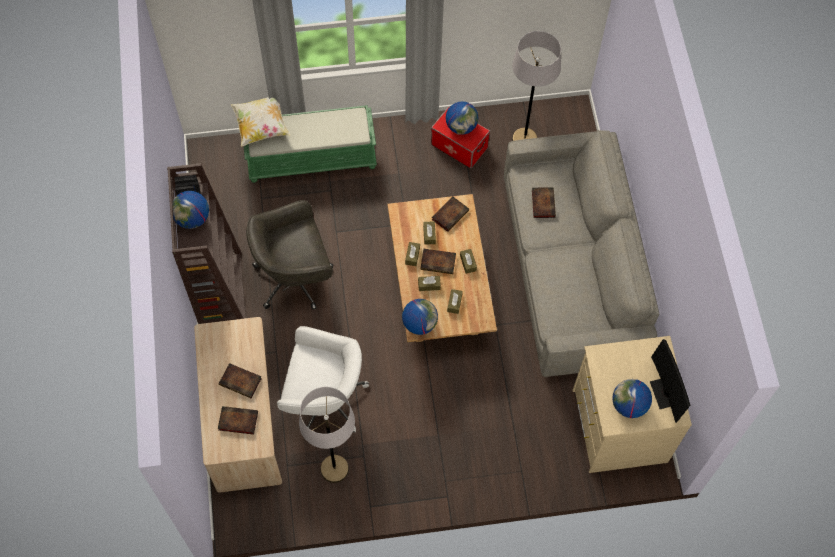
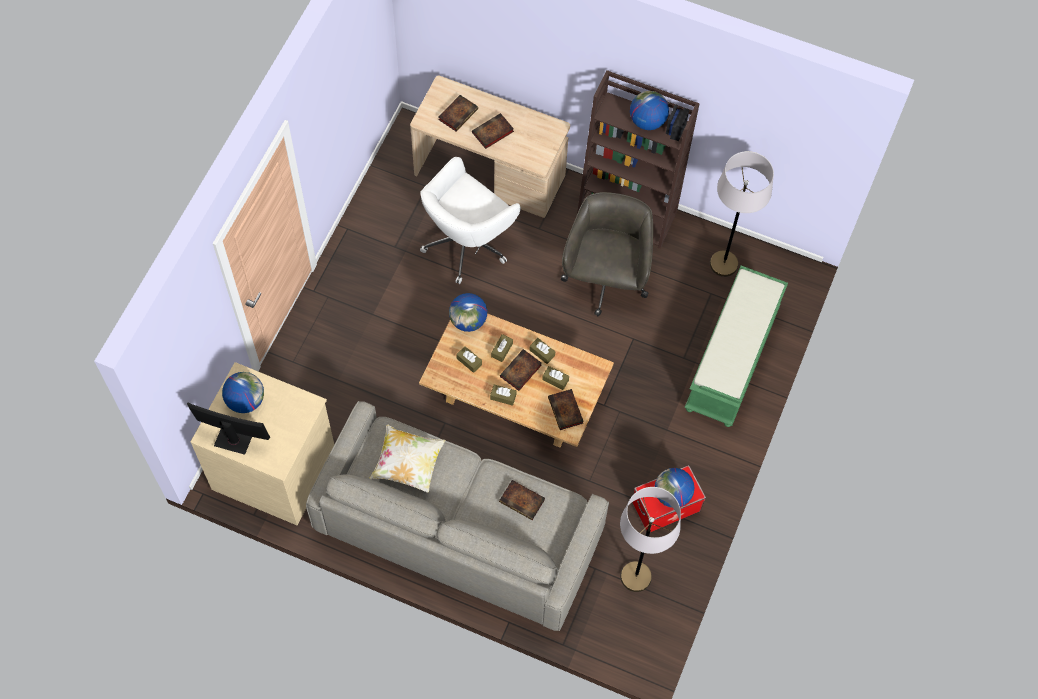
camera: 120 degrees right, 0 degrees up
pillow [230,97,290,147] -> pillow moved to [370,425,445,493]
grey floor lamp [299,387,355,483] -> grey floor lamp moved to [710,151,774,277]

